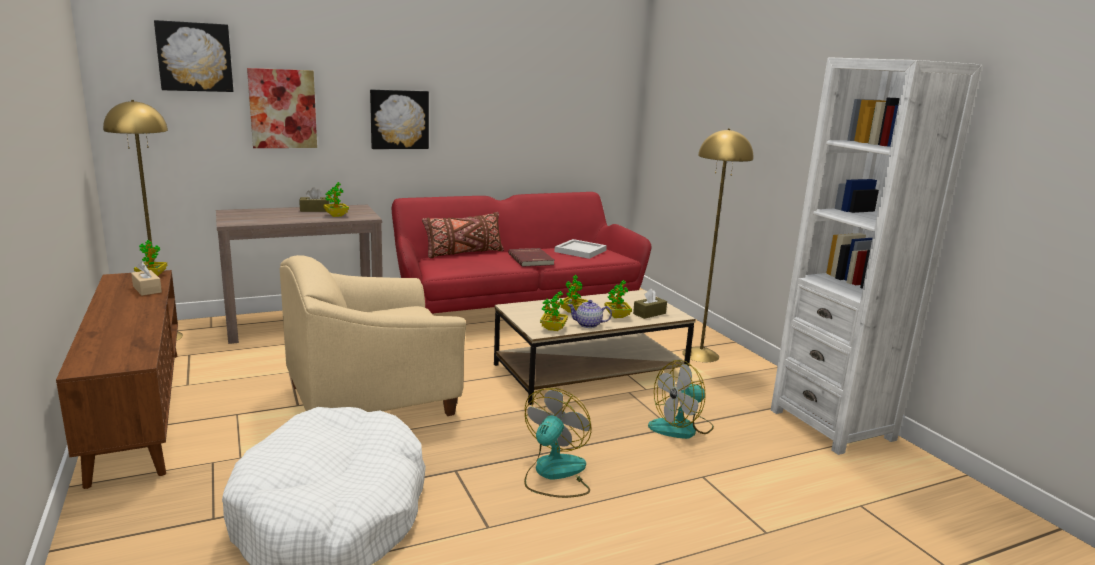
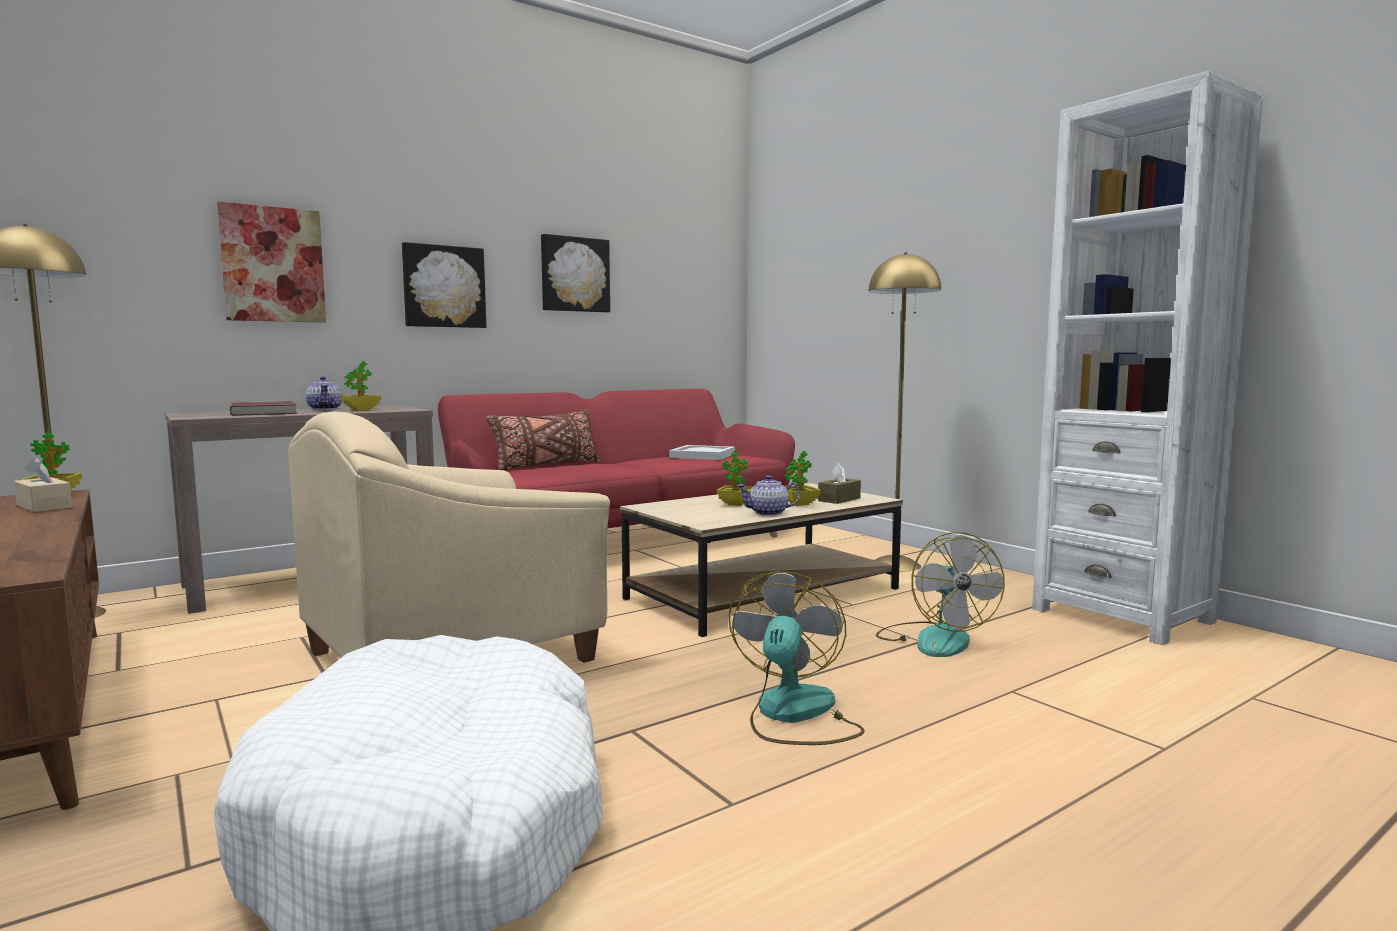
camera: 10 degrees left, 10 degrees down
picture [154,20,233,92] -> picture moved to [541,234,610,313]
brown tissue box [299,187,329,212] -> teapot [305,376,342,410]
red book [508,248,554,267] -> red book moved to [230,401,297,416]
potted plant [540,291,568,331] -> none
fan [648,360,714,439] -> fan turned 60 degrees counterclockwise [876,532,1005,657]

